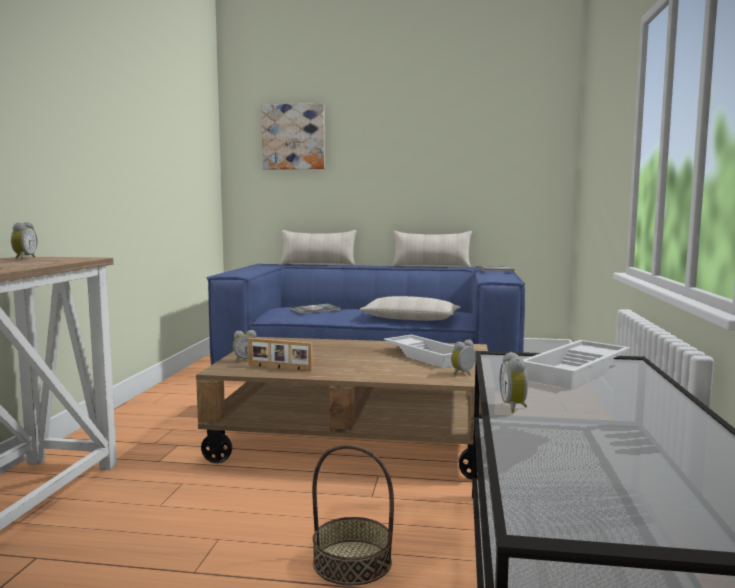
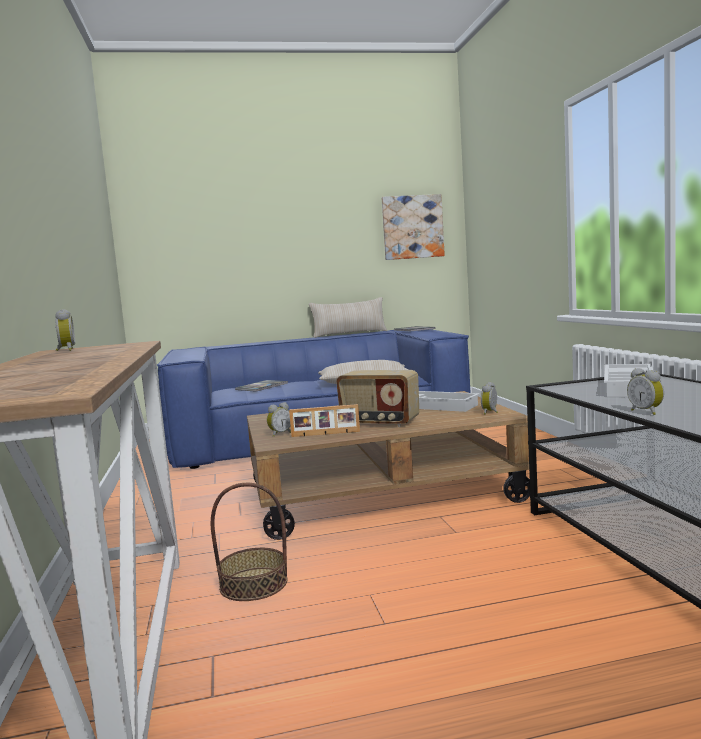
camera: 20 degrees left, 0 degrees up
picture [261,103,325,170] -> picture moved to [381,194,445,260]
beige pillow [279,230,357,266] -> none
basket [312,444,394,586] -> basket moved to [211,483,287,601]
none -> radio [336,370,419,427]

